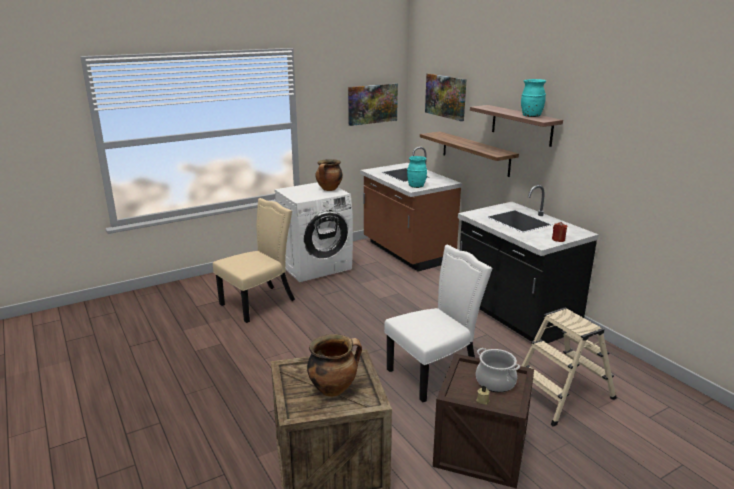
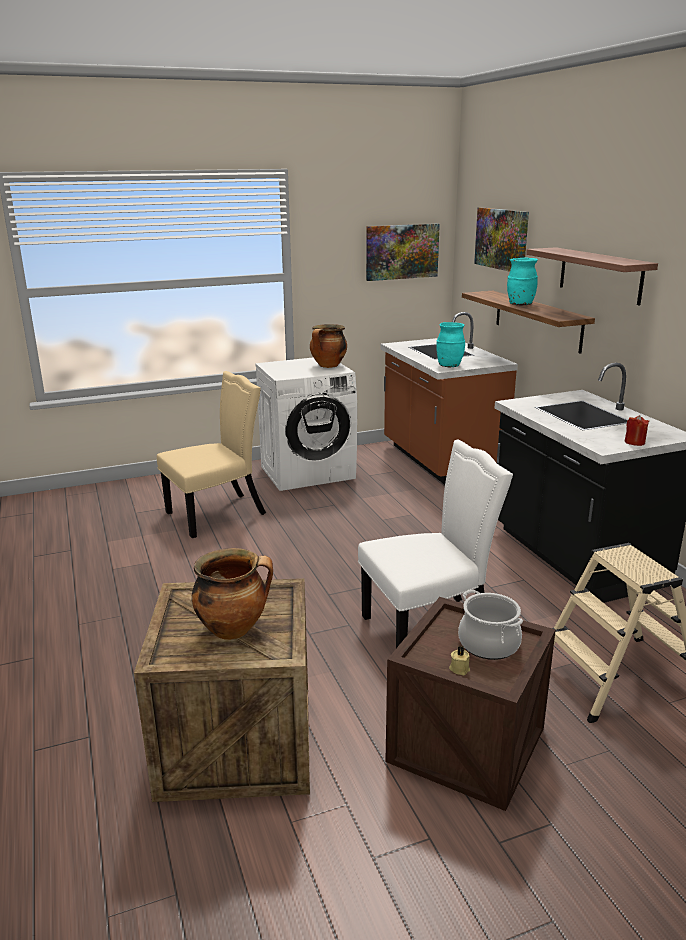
camera: 10 degrees right, 0 degrees up
turquoise vase [521,79,546,117] -> turquoise vase moved to [507,257,538,305]

